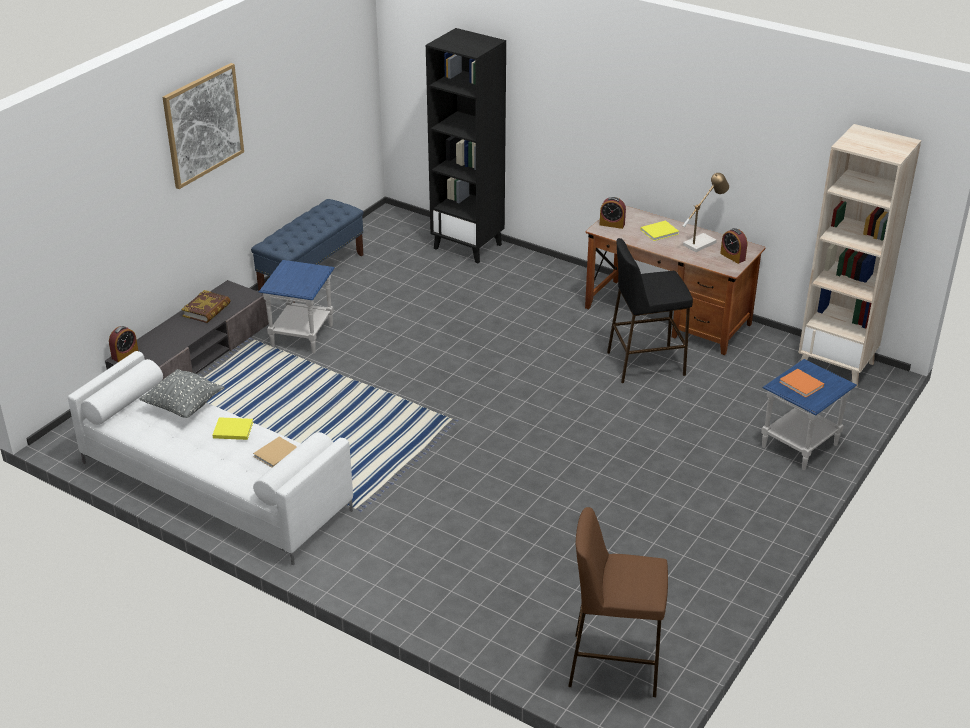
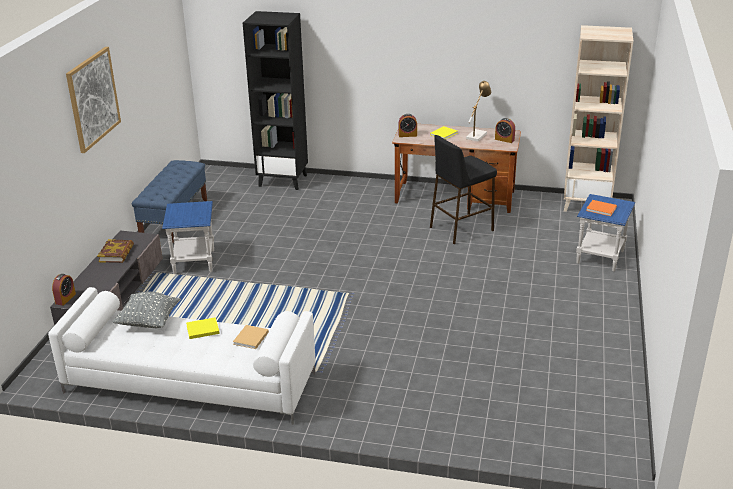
camera: 20 degrees left, 5 degrees down
brown stool [568,507,668,697] -> none

